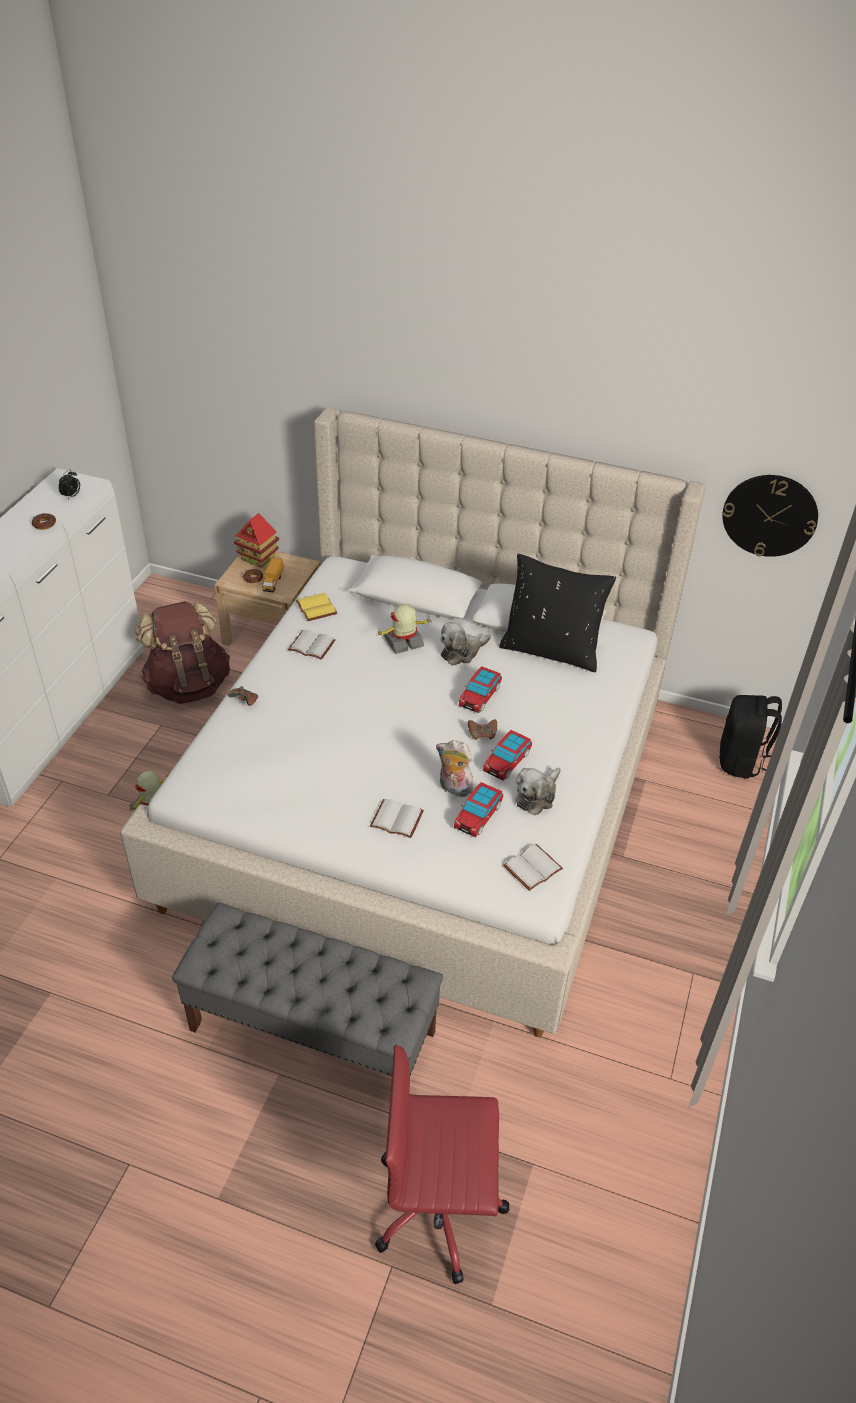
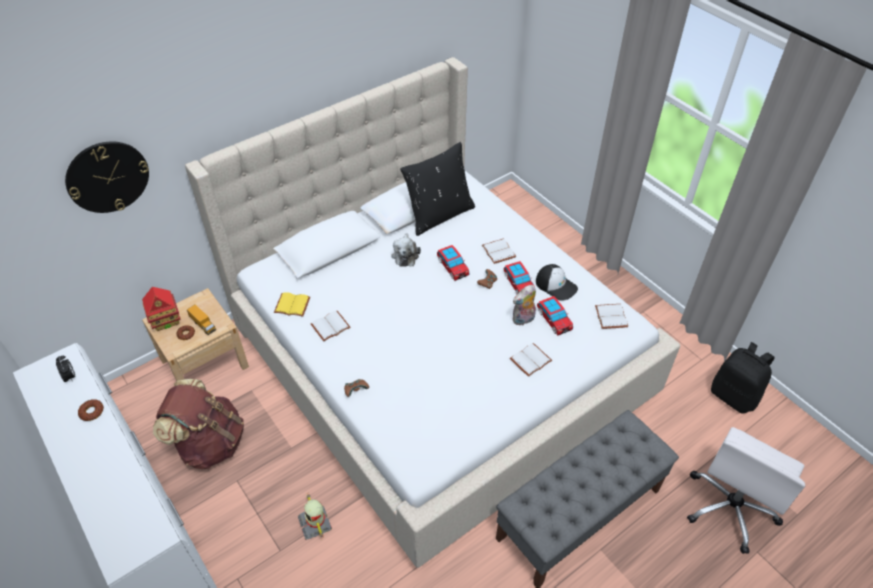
camera: 55 degrees left, 5 degrees up
red office chair [375,1045,509,1284] -> white office chair [687,427,805,554]
toy robot [376,604,432,654] -> none
plush toy [516,768,561,816] -> cap [536,264,578,301]
black backpack [719,695,782,779] -> black backpack moved to [711,342,775,413]
wall clock [722,475,818,557] -> wall clock moved to [65,141,149,213]
none -> white book [482,239,516,264]

